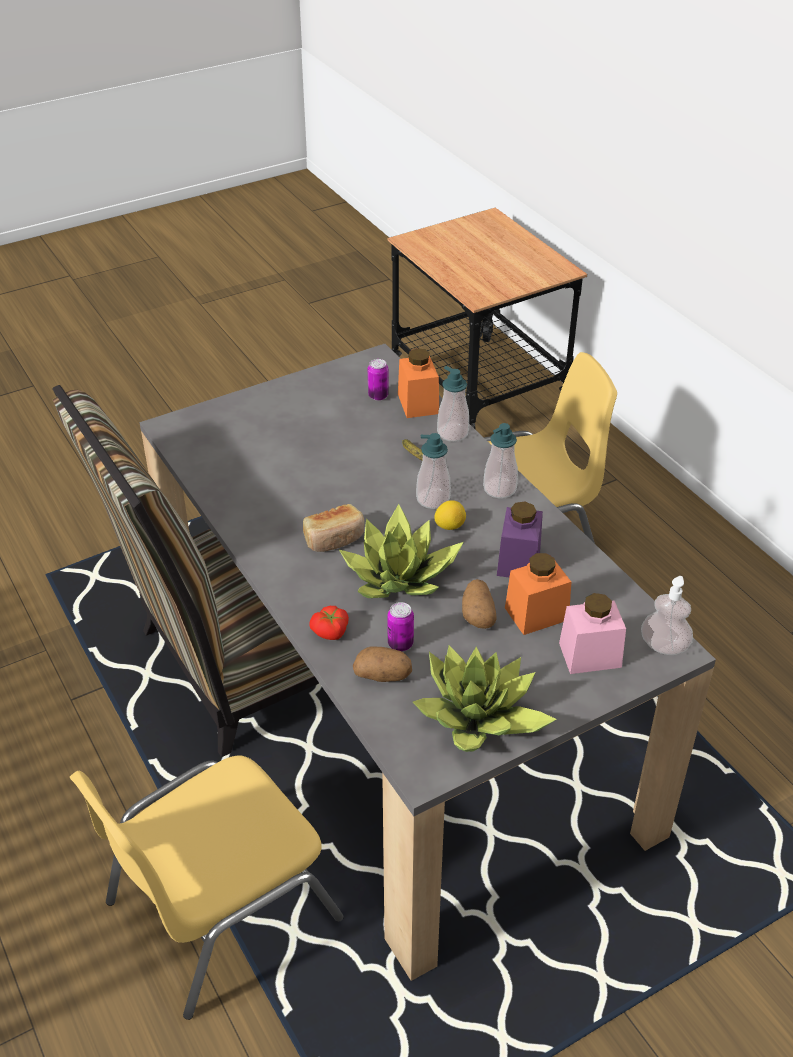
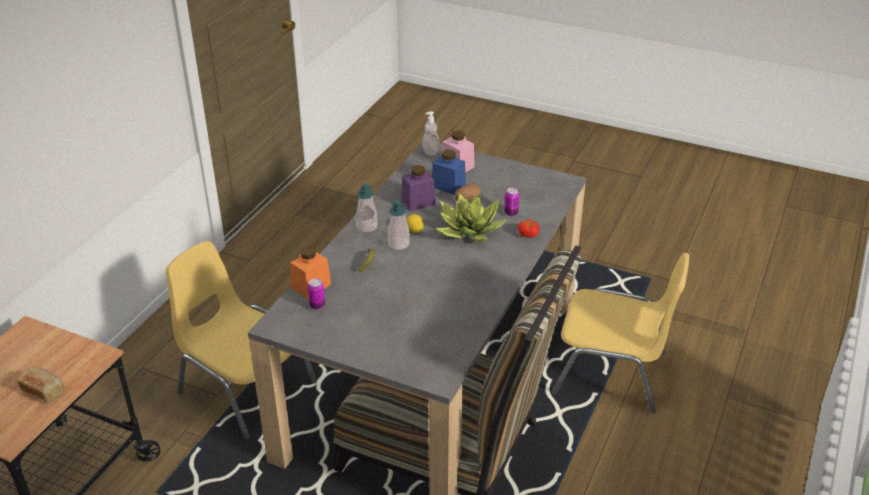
camera: 125 degrees left, 5 degrees down
bread [303,504,364,552] -> bread moved to [18,367,64,402]
potato [353,647,412,682] -> none
potted plant [413,645,557,752] -> none
soap dispenser [437,366,469,442] -> none
orange jar [505,553,571,635] -> blue jar [432,150,466,195]

